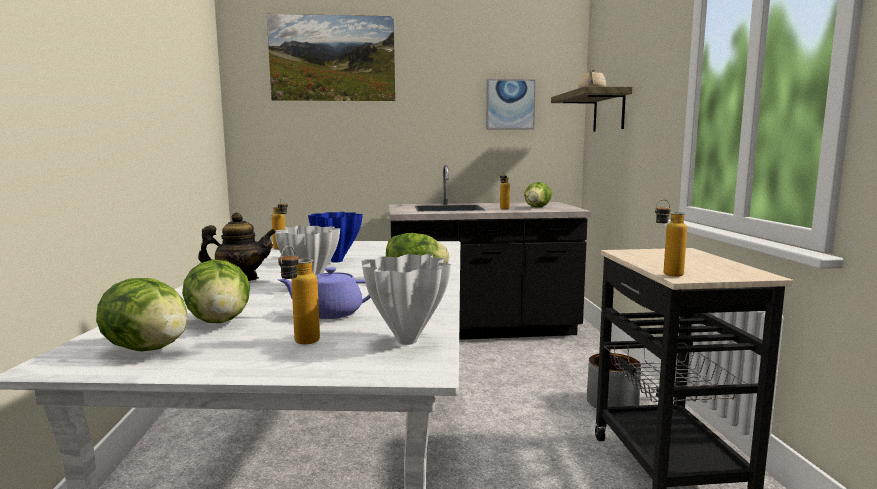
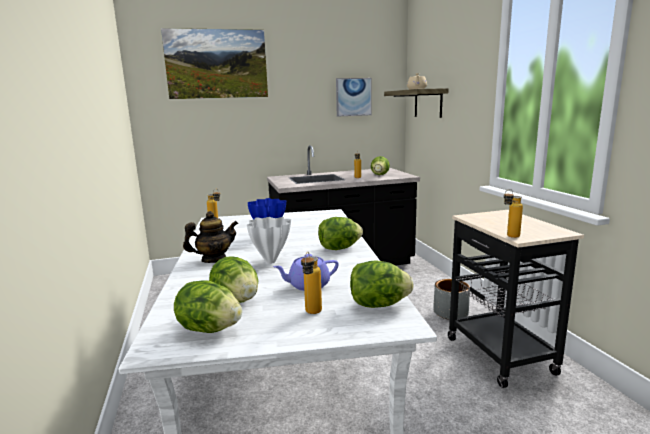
camera: 10 degrees left, 5 degrees up
white vase [361,254,451,345] -> lettuce [350,260,413,308]

